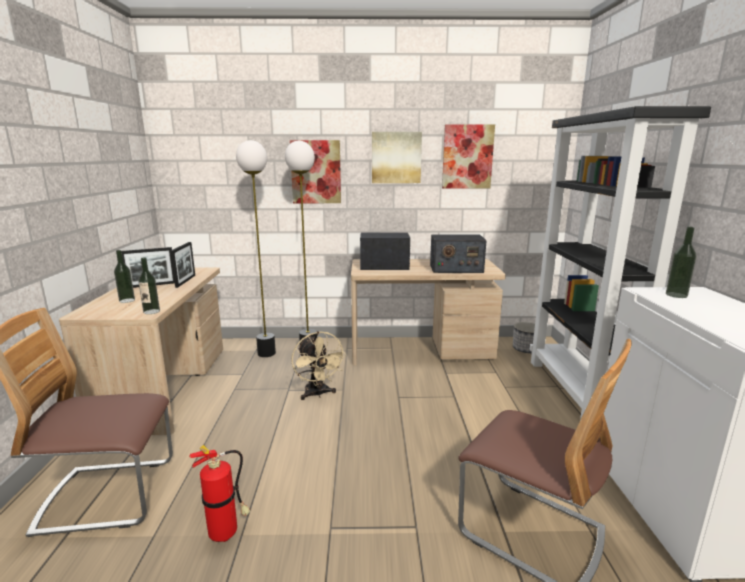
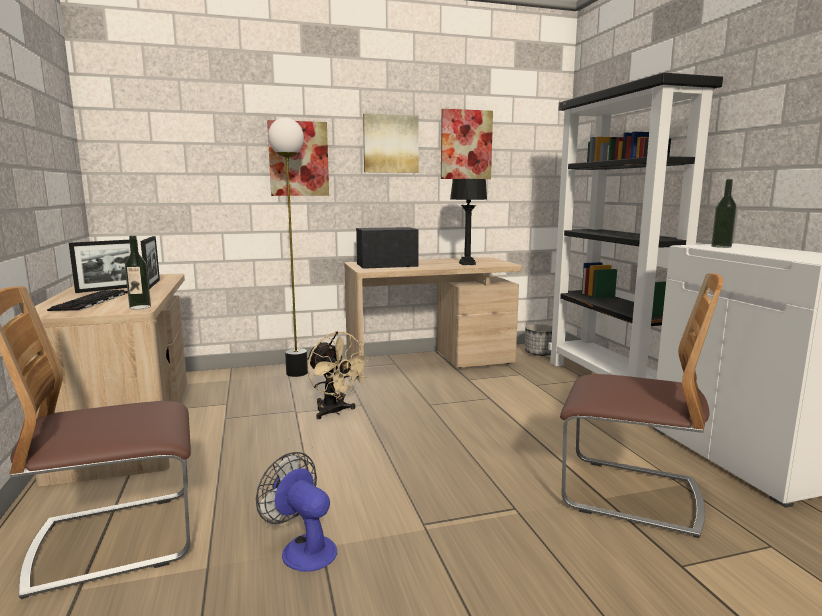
camera: 15 degrees left, 5 degrees down
bottle [114,250,135,303] -> keyboard [47,290,128,311]
fire extinguisher [189,445,250,542] -> fan [256,452,337,572]
floor lamp [236,140,276,357] -> none
radio [430,234,487,273] -> black table lamp [450,179,487,265]

